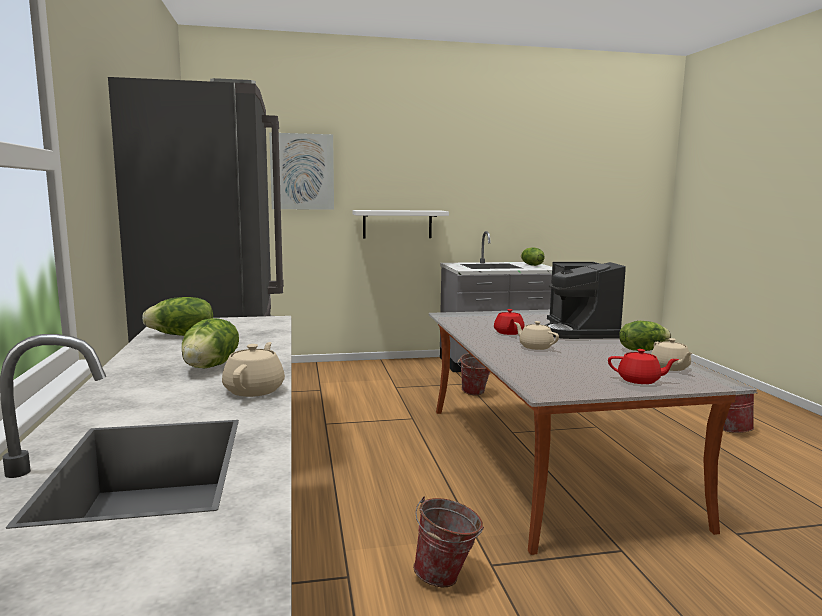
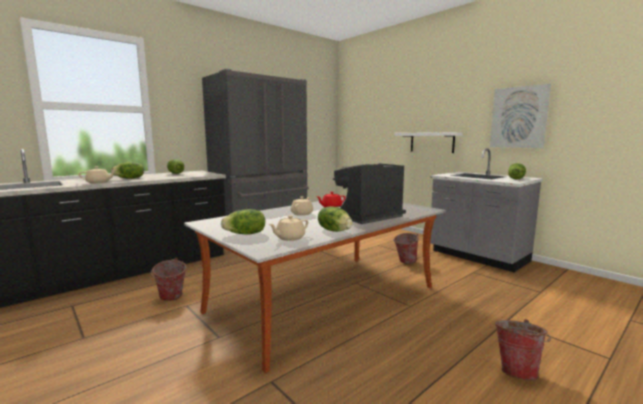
camera: 60 degrees right, 0 degrees up
picture [269,133,334,210] -> picture moved to [490,84,551,148]
red teapot [608,349,679,384] -> lettuce [221,209,265,235]

